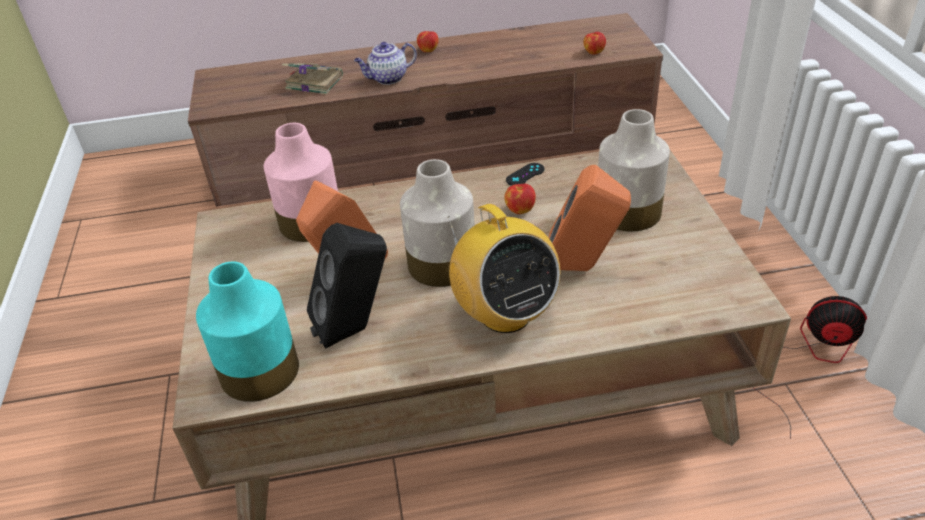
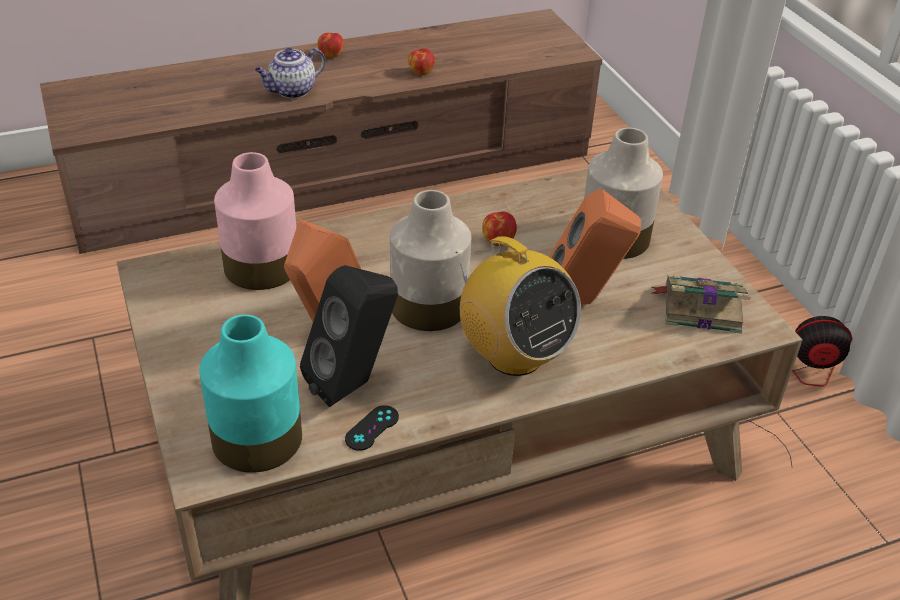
camera: 15 degrees left, 0 degrees up
book [282,63,343,94] -> book moved to [652,274,750,334]
black game controller [506,163,544,186] -> black game controller moved to [345,405,399,451]
apple [583,32,606,55] -> apple moved to [408,48,435,75]

